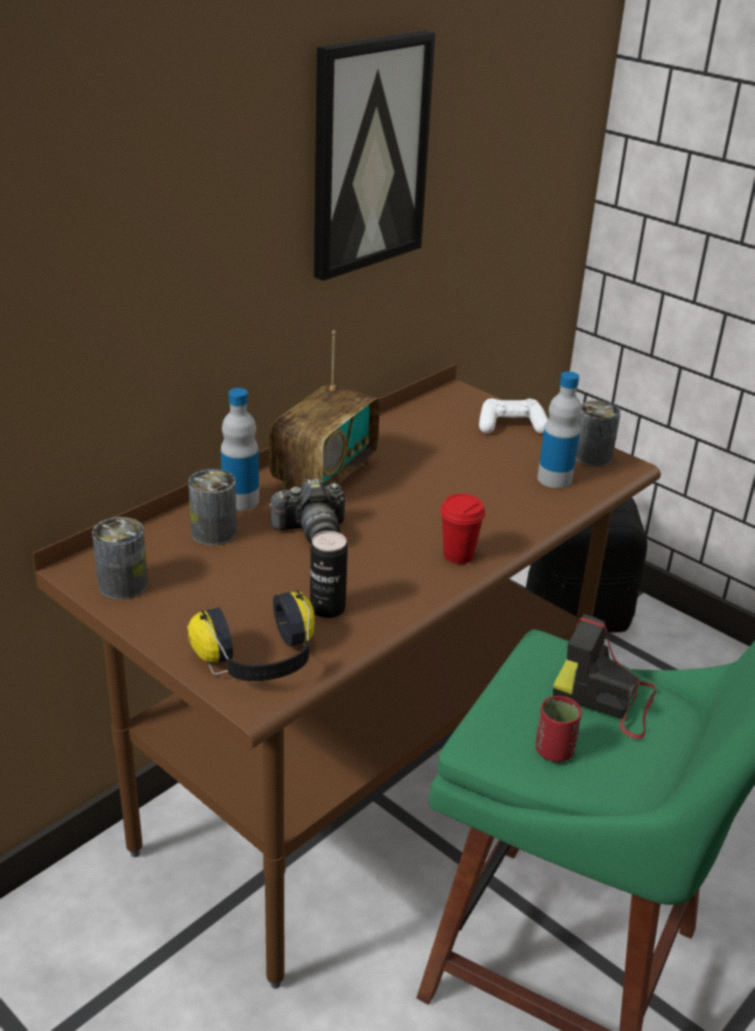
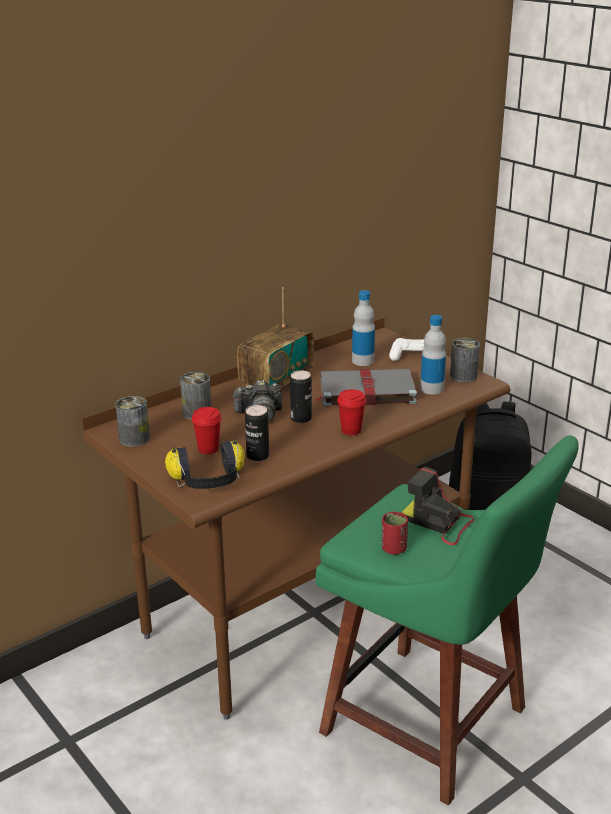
camera: 10 degrees right, 5 degrees down
bottle [221,388,259,511] -> bottle moved to [352,290,375,366]
picture [313,30,435,281] -> none
none -> red cup [192,407,222,454]
none -> can [290,370,312,423]
none -> grey book [314,369,417,407]

